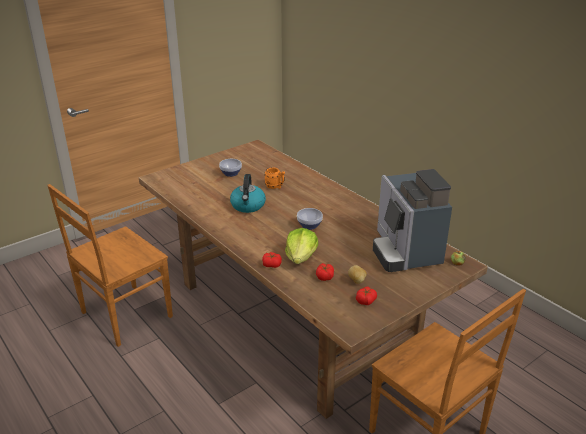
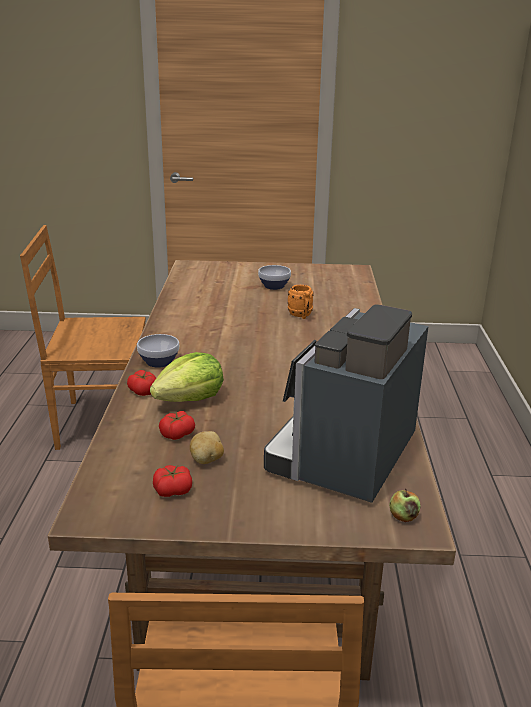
camera: 40 degrees right, 5 degrees down
kettle [230,174,266,213] -> none
bowl [297,208,323,230] -> bowl moved to [137,334,179,368]

